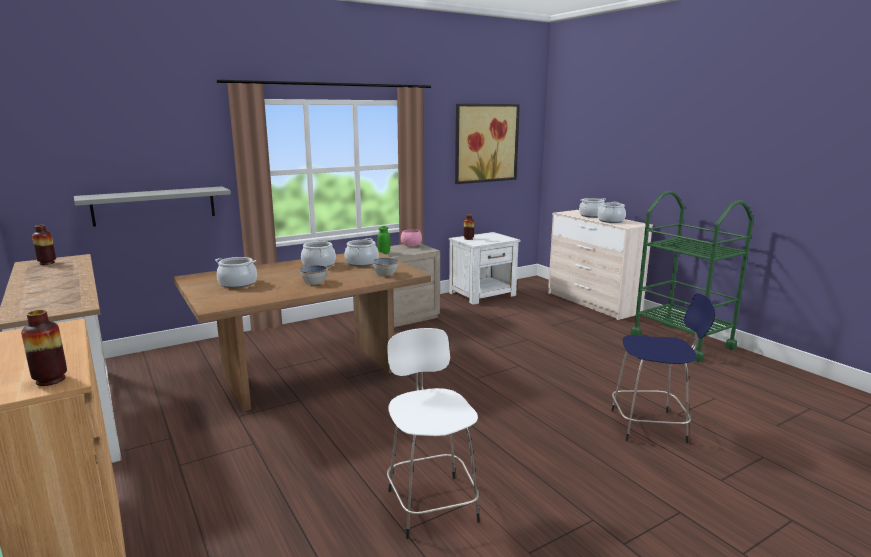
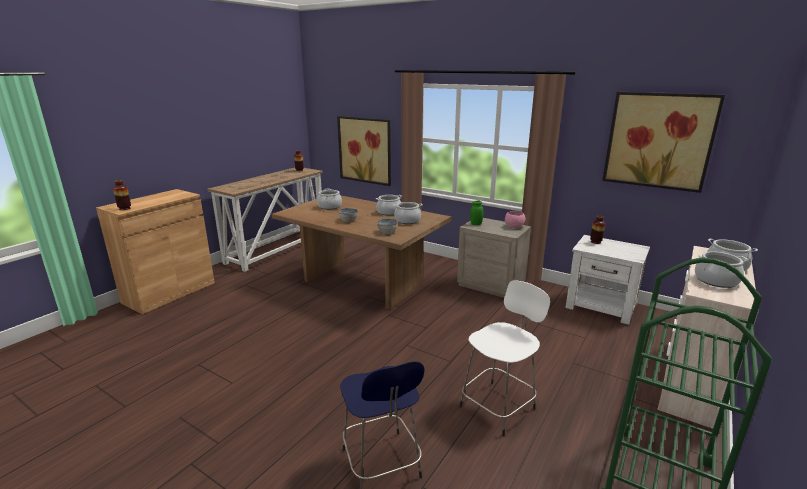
camera: 65 degrees right, 5 degrees up
grey shelf [74,186,231,227] -> picture [337,116,391,186]
white stool [387,328,480,539] -> white stool moved to [459,280,550,436]

